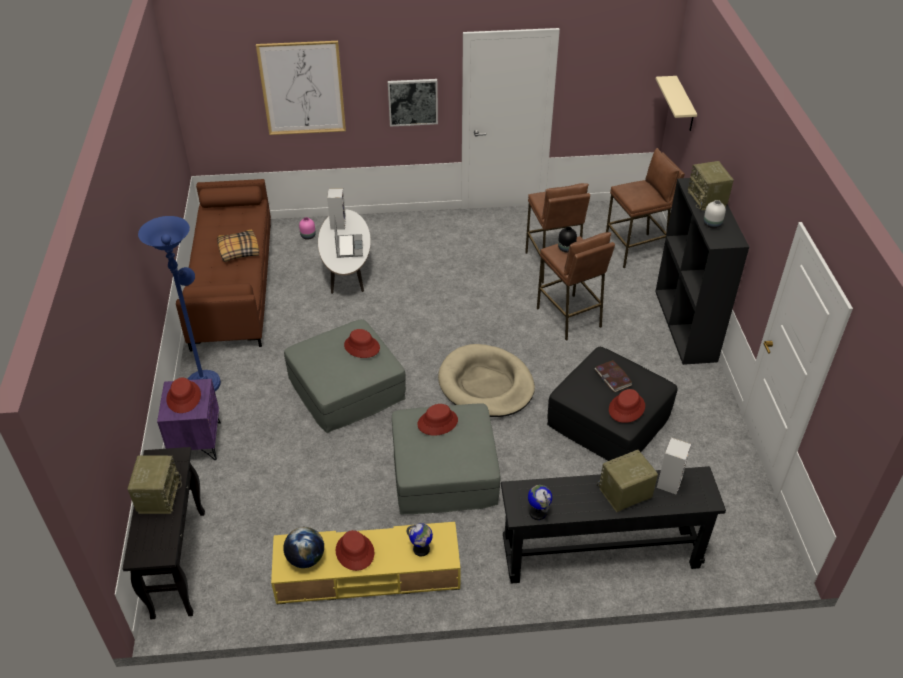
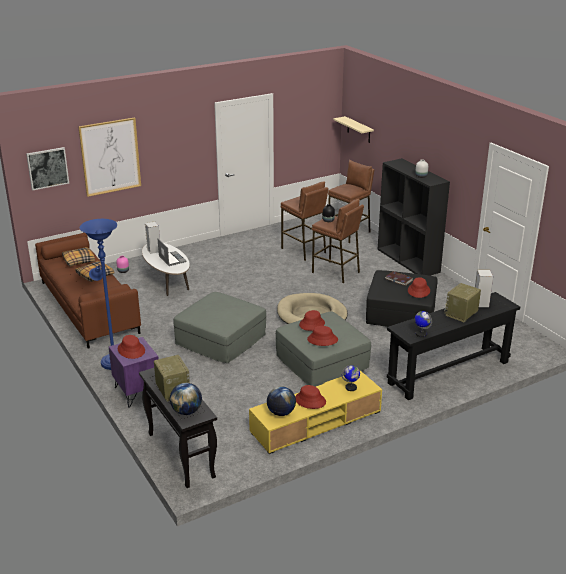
camera: 25 degrees left, 15 degrees down
red hat [344,329,380,358] -> red hat moved to [307,326,338,346]
picture [388,79,438,127] -> picture moved to [26,147,69,191]
radio [688,161,734,211] -> none
none -> pillow [62,247,95,266]
none -> globe [170,383,202,415]

